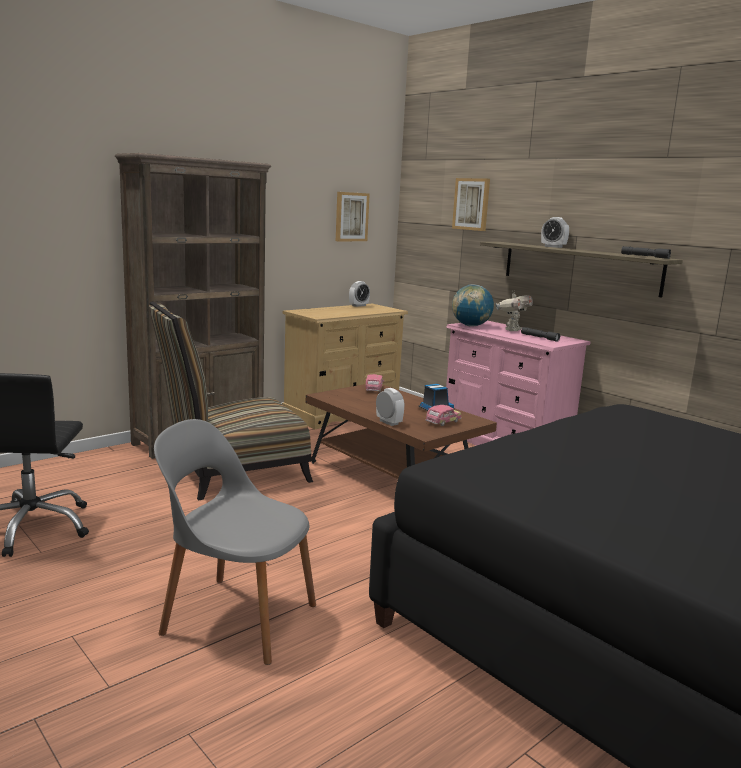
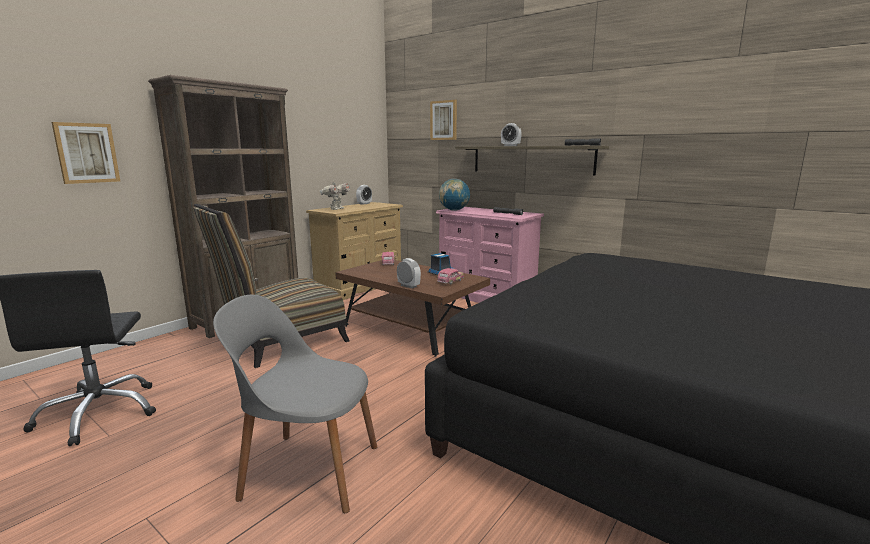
camera: 10 degrees left, 0 degrees up
picture [336,192,370,241] -> picture moved to [52,122,120,184]
toy robot [496,290,533,331] -> toy robot moved to [320,182,350,210]

